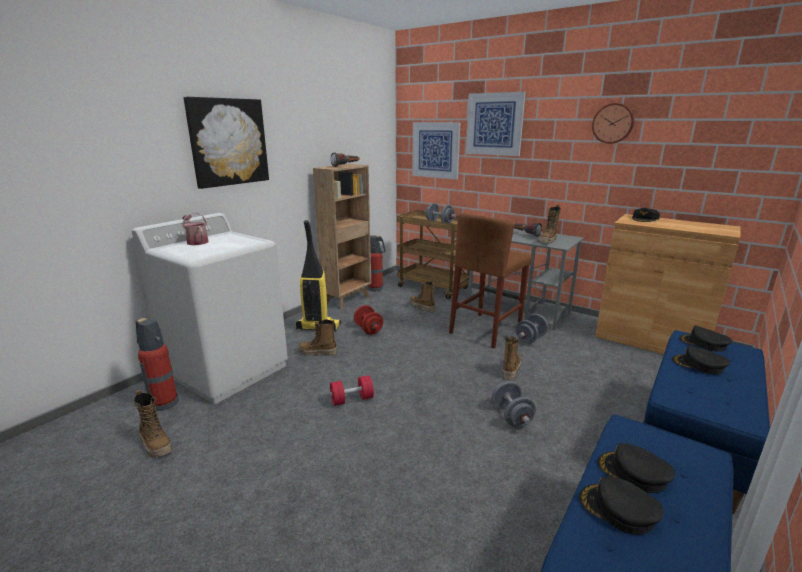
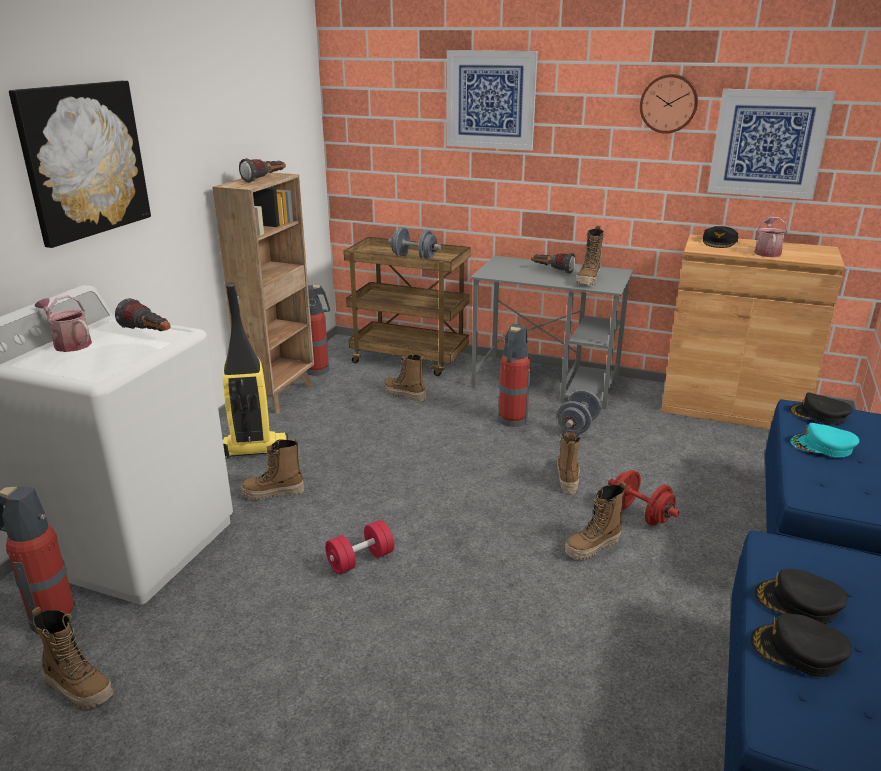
camera: 15 degrees left, 5 degrees up
red dumbbell [354,305,383,335] -> red dumbbell moved to [608,470,679,526]
picture [412,122,461,180] -> picture moved to [707,89,836,200]
brown stool [449,214,532,349] -> fire extinguisher [498,324,531,427]
grey dumbbell [492,381,536,427] -> boot [565,481,626,560]
black cap [672,345,730,374] -> turquoise cap [790,423,859,458]
none -> flashlight [115,298,170,331]
none -> watering can [754,217,787,257]

